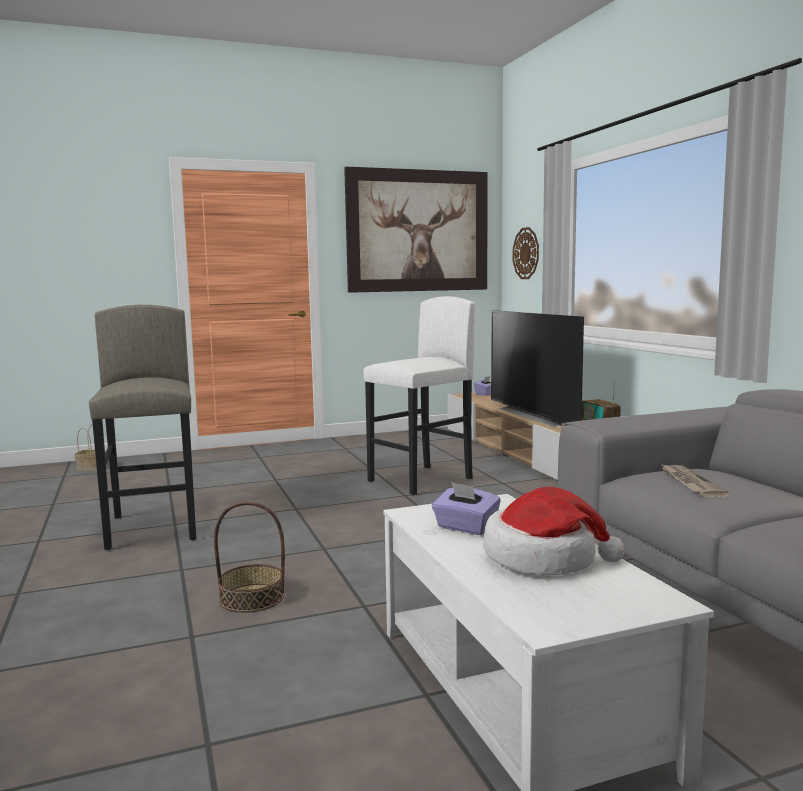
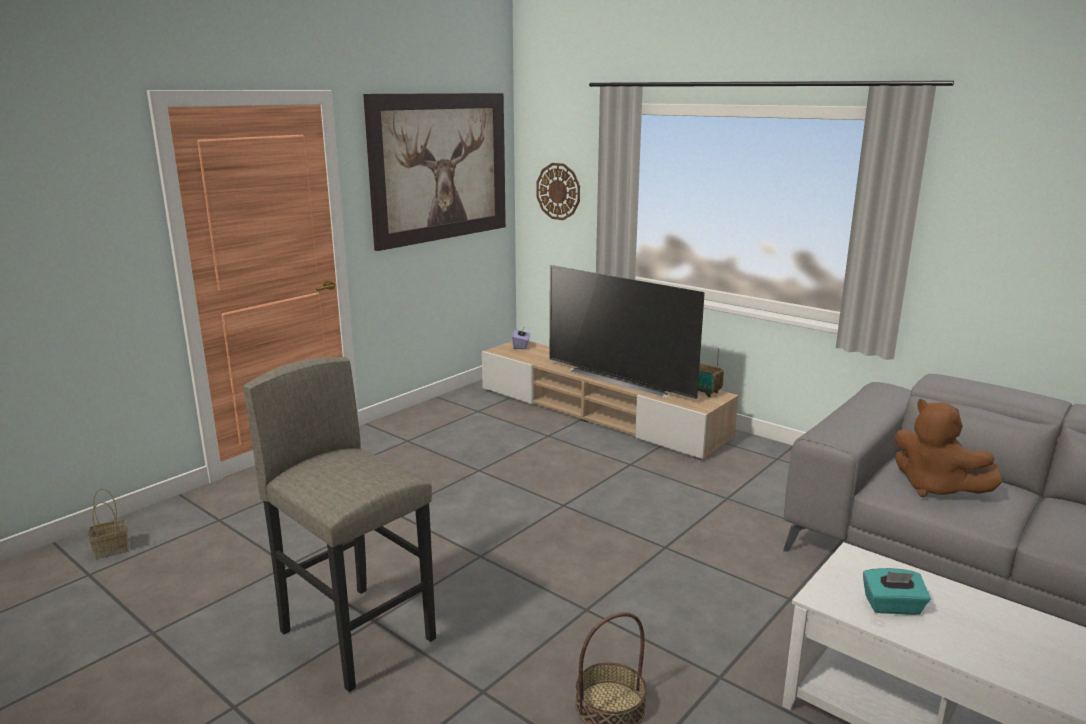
camera: 30 degrees left, 10 degrees up
white stool [363,296,475,495] -> none
purple tissue box [432,482,501,535] -> turquoise tissue box [863,568,930,615]
hat [483,487,624,575] -> none
newspaper [661,464,730,497] -> brown plush toy [894,399,1003,497]

